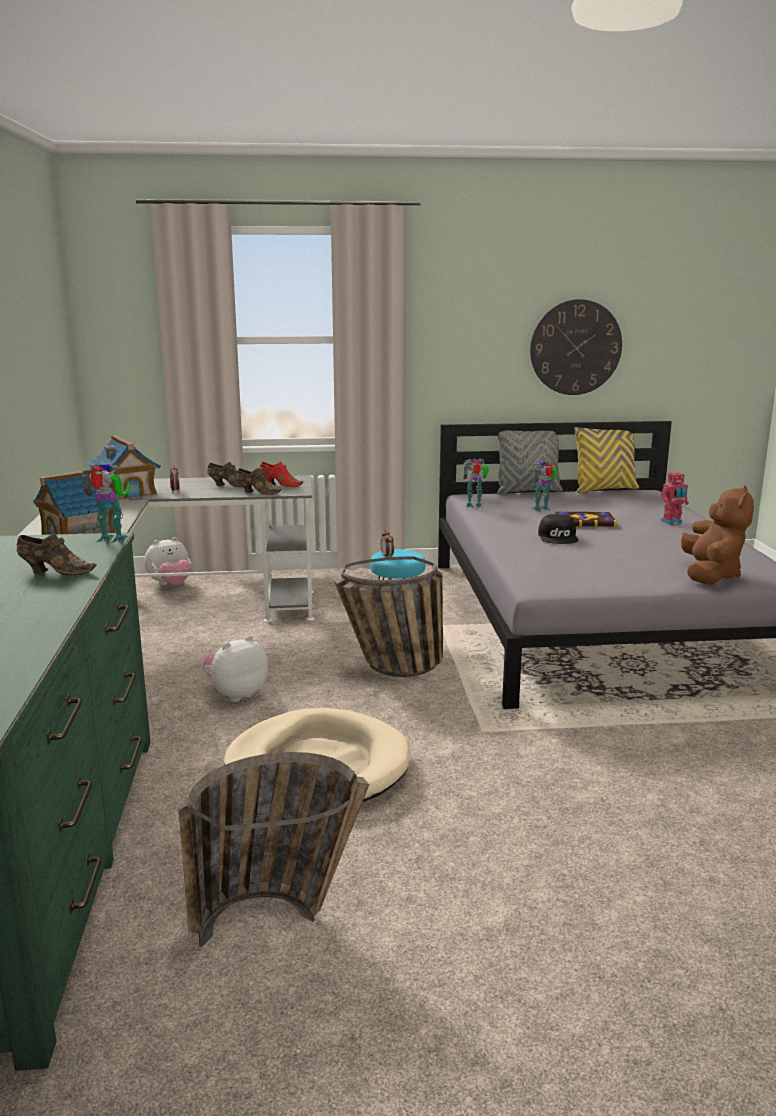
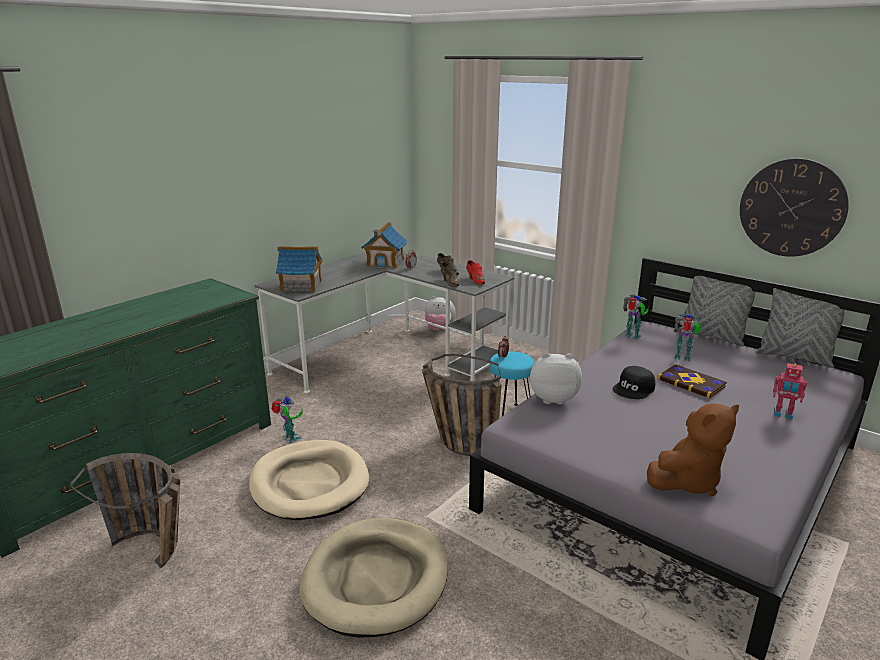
camera: 45 degrees right, 5 degrees up
brown shoe [17,533,96,575] -> none
toy robot [81,463,130,543] -> toy robot moved to [271,396,303,444]
plush toy [203,635,268,702] -> plush toy moved to [530,353,582,405]
yellow pillow [574,427,639,493] -> grey pillow [756,288,844,368]
none -> beige dog bed [299,518,448,638]

